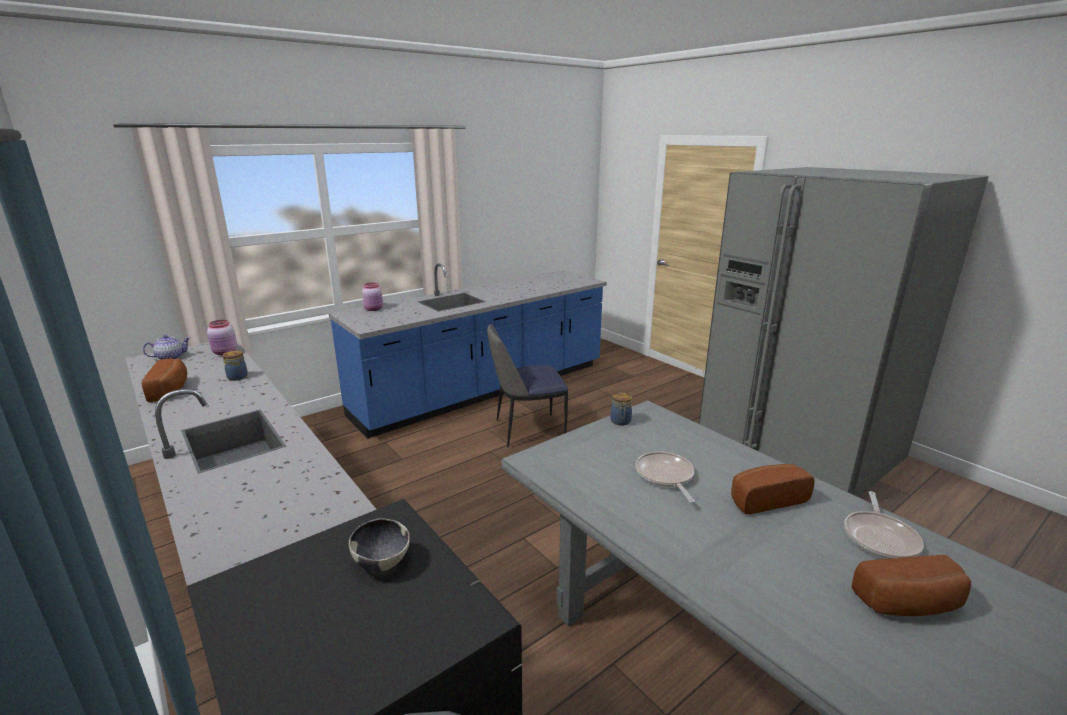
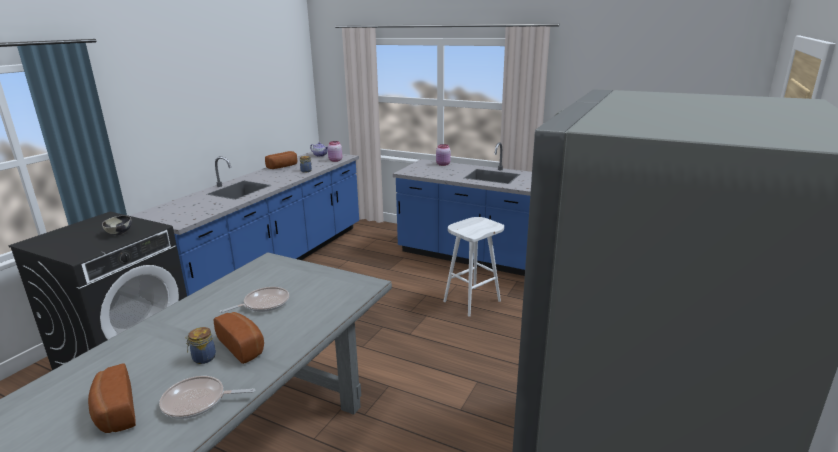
camera: 65 degrees right, 0 degrees up
chair [487,324,568,448] -> white stool [443,217,504,317]
jar [610,392,632,425] -> jar moved to [185,327,216,364]

